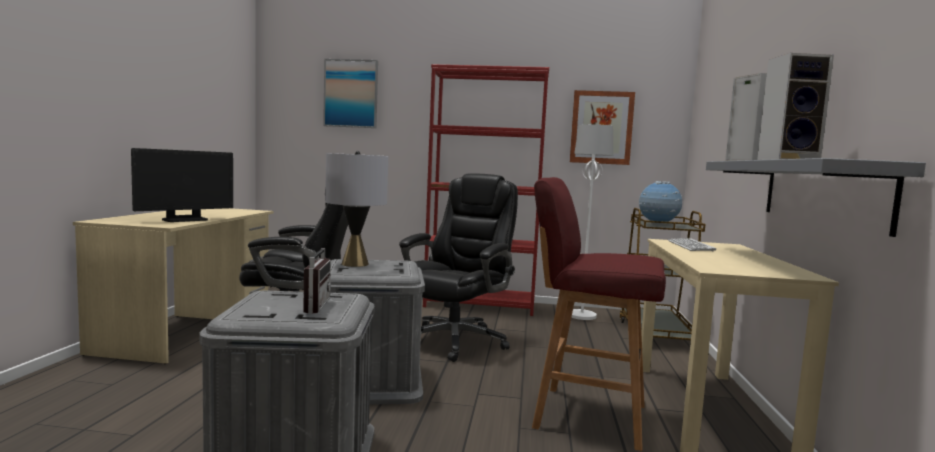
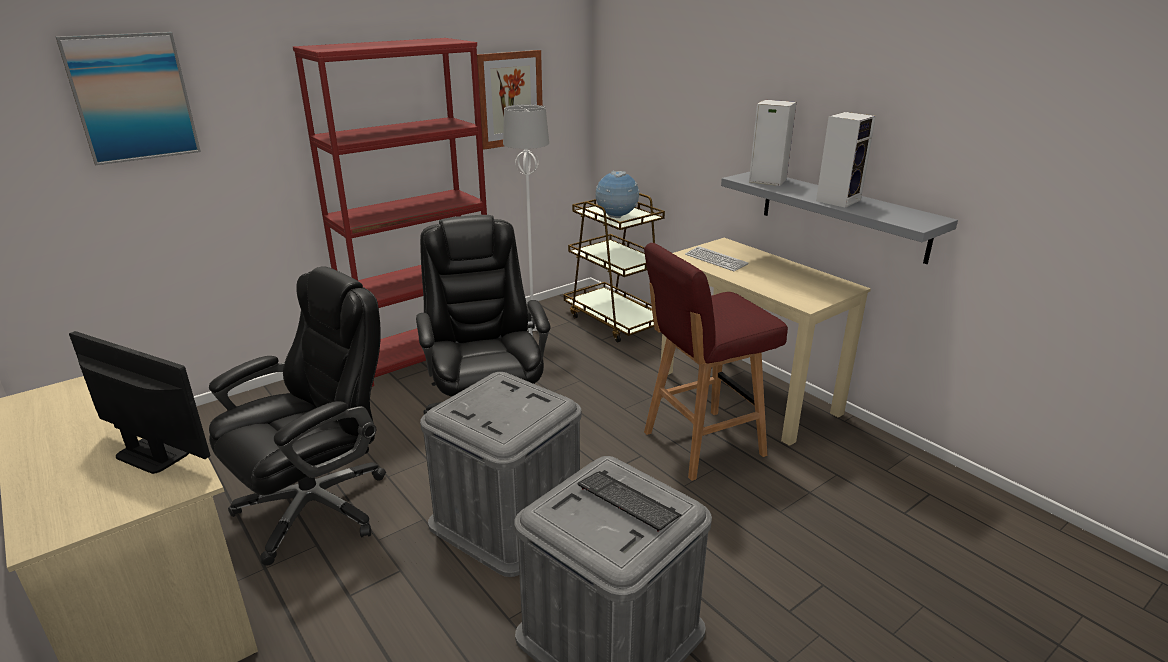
camera: 45 degrees left, 20 degrees up
monitor [131,148,233,222] -> monitor turned 60 degrees counterclockwise [69,331,210,474]
radio [292,238,331,314] -> keyboard [577,471,681,532]
grey table lamp [325,151,388,267] -> none

